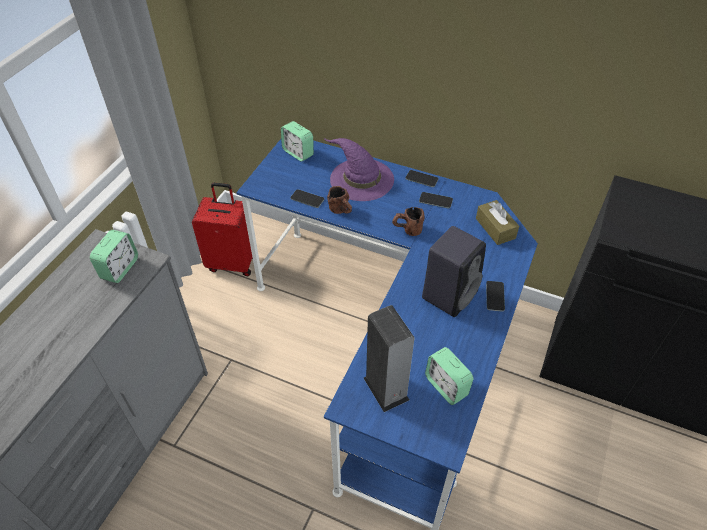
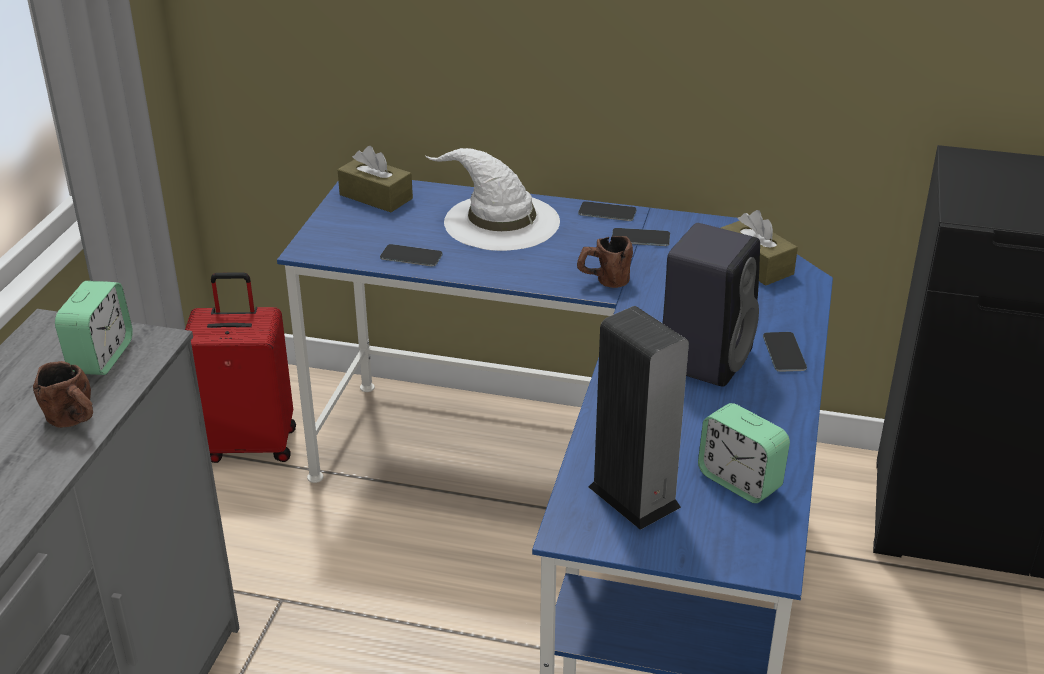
camera: 10 degrees left, 15 degrees down
alarm clock [281,121,314,162] -> brown tissue box [337,146,413,212]
purple hat [324,138,394,201] -> white hat [426,148,560,251]
brown mug [327,186,352,214] -> brown mug moved to [33,361,93,428]

